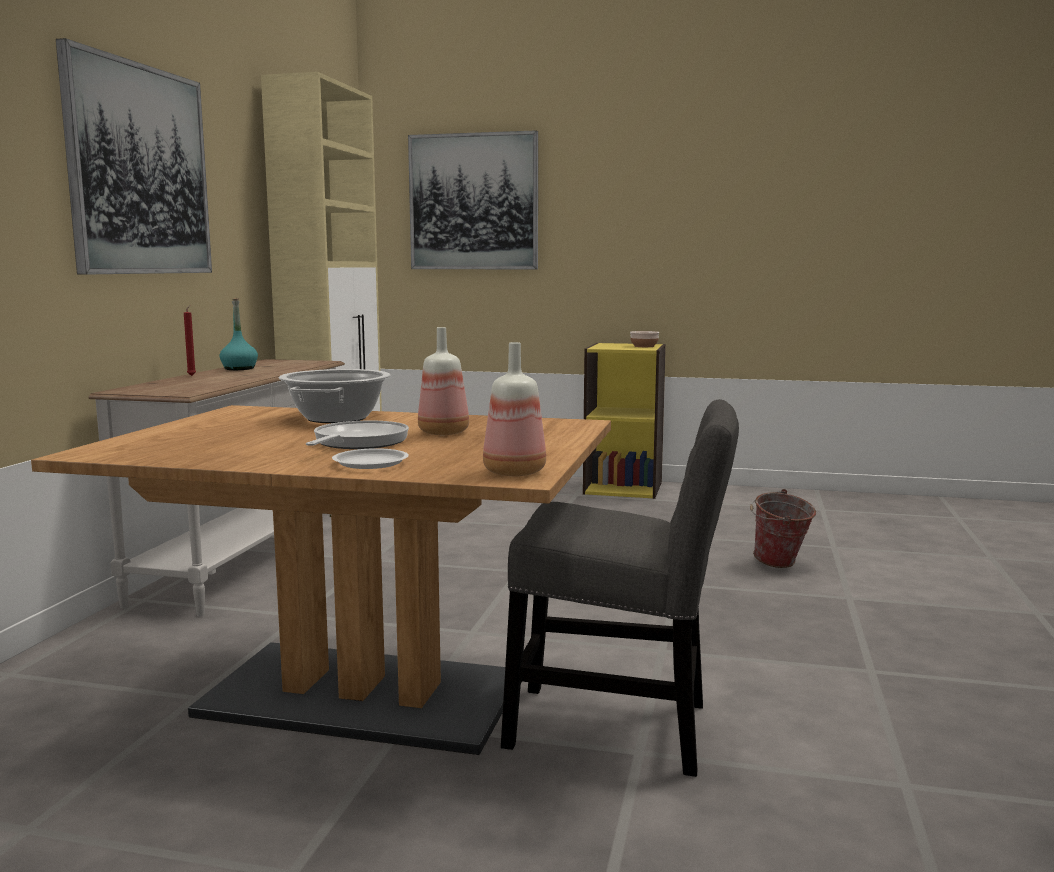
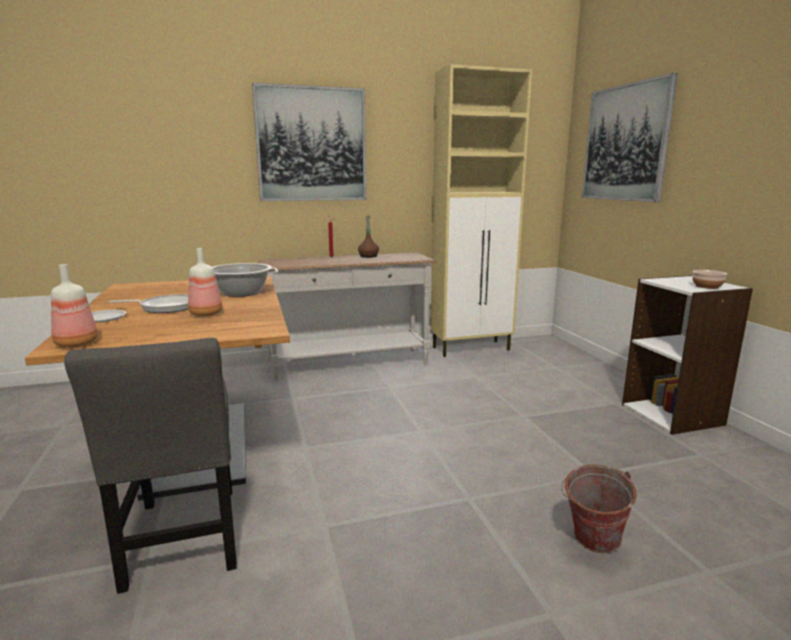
camera: 60 degrees right, 5 degrees up
turquoise bottle [220,298,258,370] -> brown bottle [358,215,379,258]
yellow bookcase [583,343,666,499] -> white bookcase [622,275,753,435]

